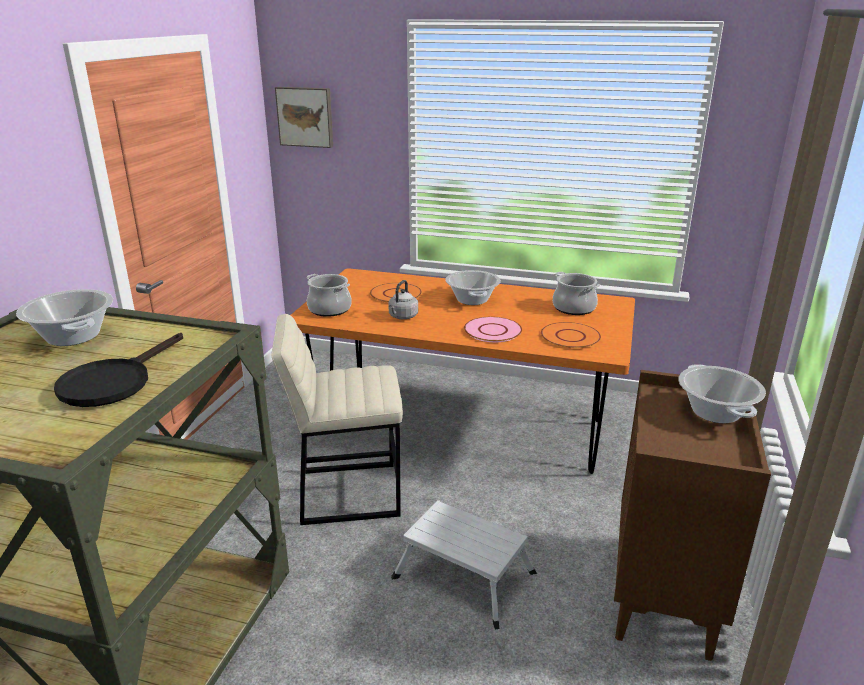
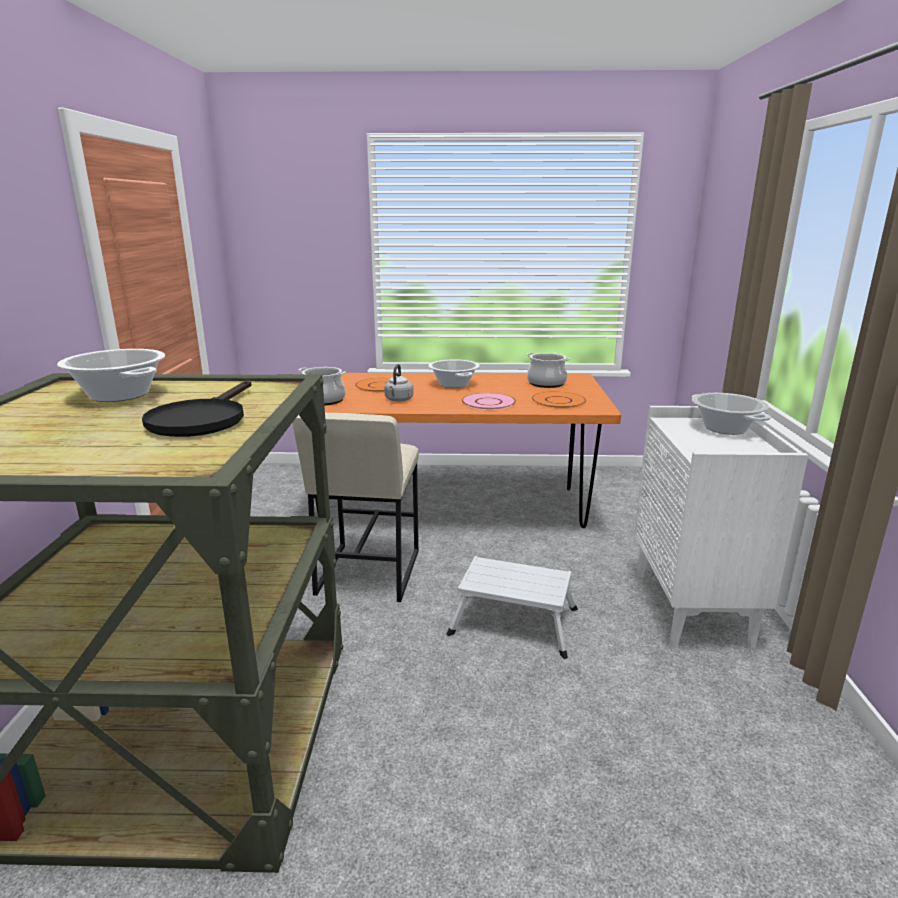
camera: 15 degrees left, 5 degrees down
beige chair [271,314,403,525] -> beige chair turned 60 degrees counterclockwise [293,413,419,602]
picture [275,87,333,148] -> none
brown cabinet [614,370,771,661] -> white cabinet [634,406,808,649]

